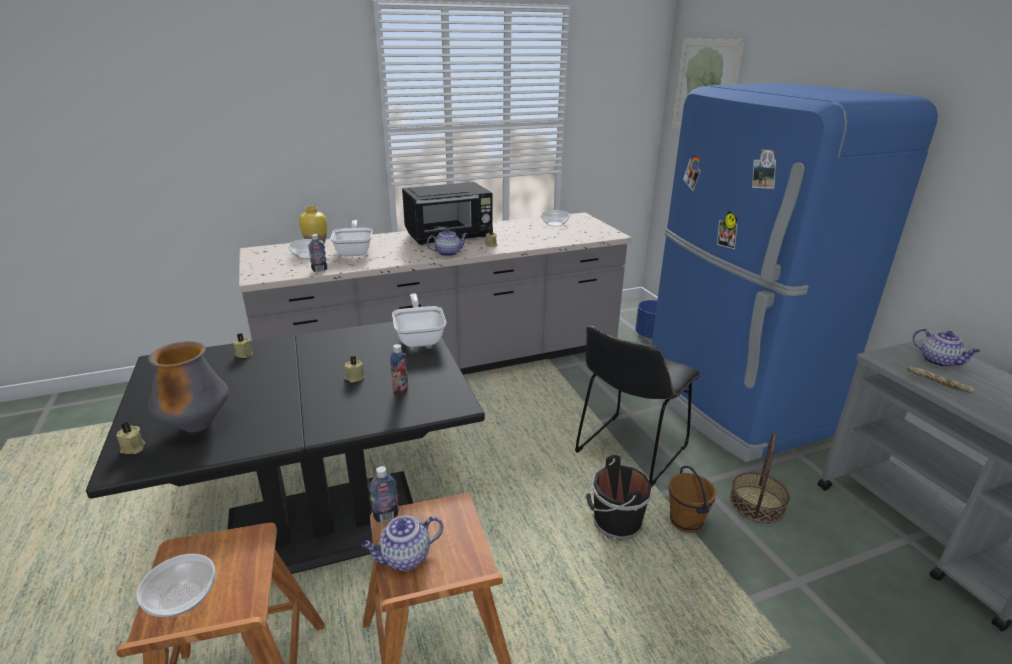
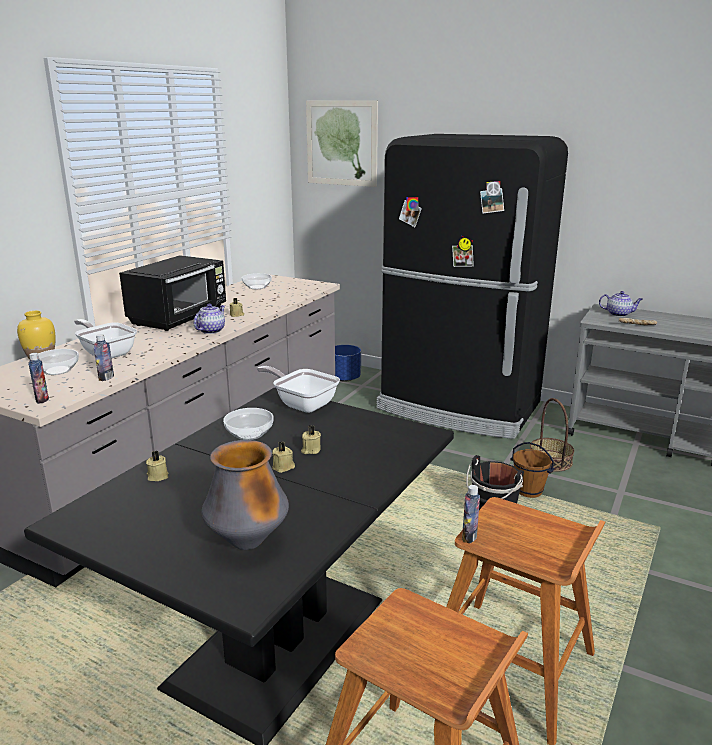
camera: 40 degrees left, 5 degrees down
beige candle [116,422,146,454] -> beige candle moved to [272,441,295,473]
bowl [136,554,216,617] -> bowl moved to [223,408,274,440]
teapot [361,516,443,571] -> none
bottle [390,344,408,395] -> bottle moved to [28,353,49,404]
black chair [575,326,700,487] -> none
blue fridge [651,83,938,462] -> black fridge [377,134,568,439]

